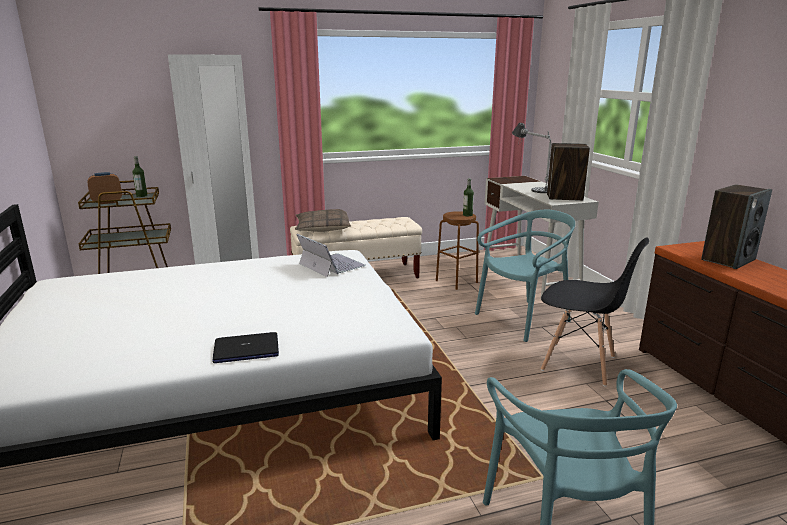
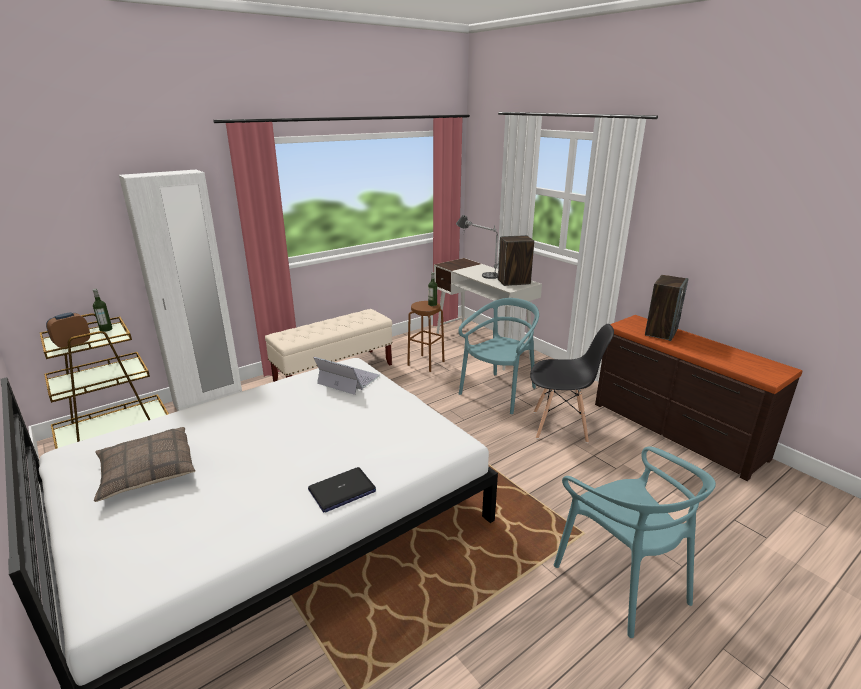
camera: 20 degrees left, 5 degrees up
pillow [295,209,351,232] -> pillow moved to [94,427,195,502]

